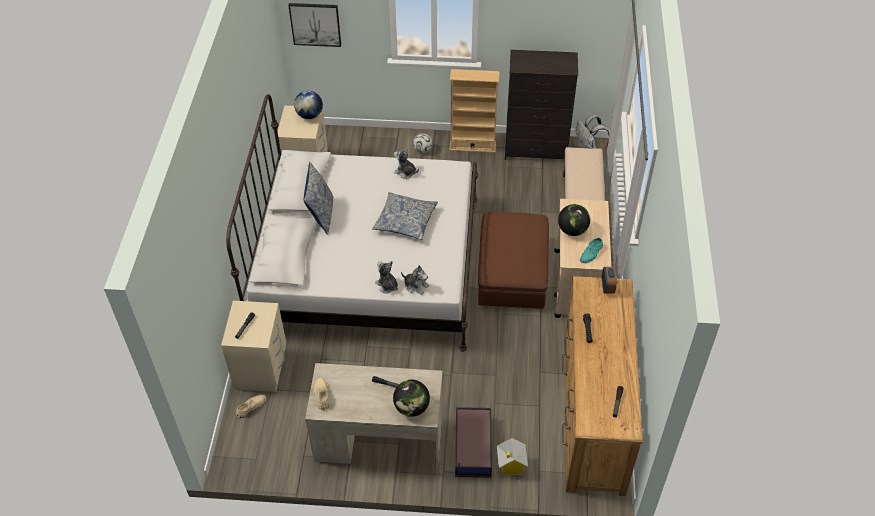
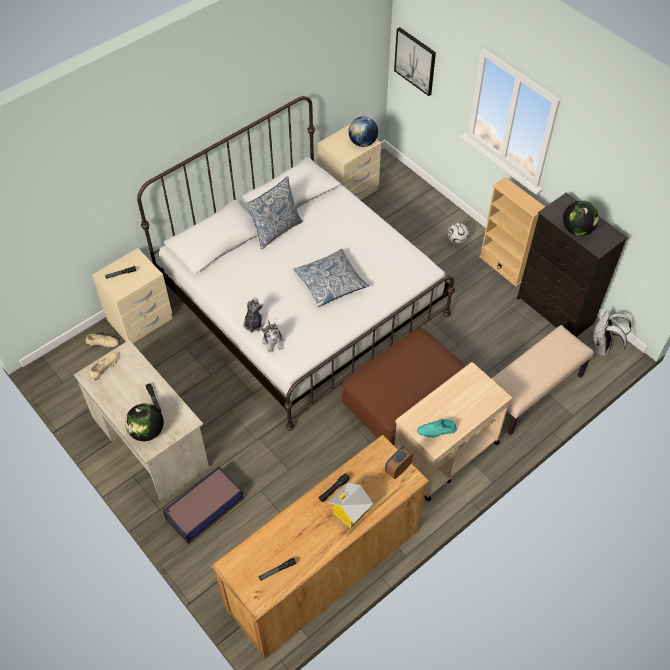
camera: 45 degrees right, 5 degrees up
plush toy [394,148,419,179] -> none
toy house [497,438,528,476] -> toy house moved to [328,483,373,528]
globe [558,204,590,236] -> globe moved to [563,201,599,236]

